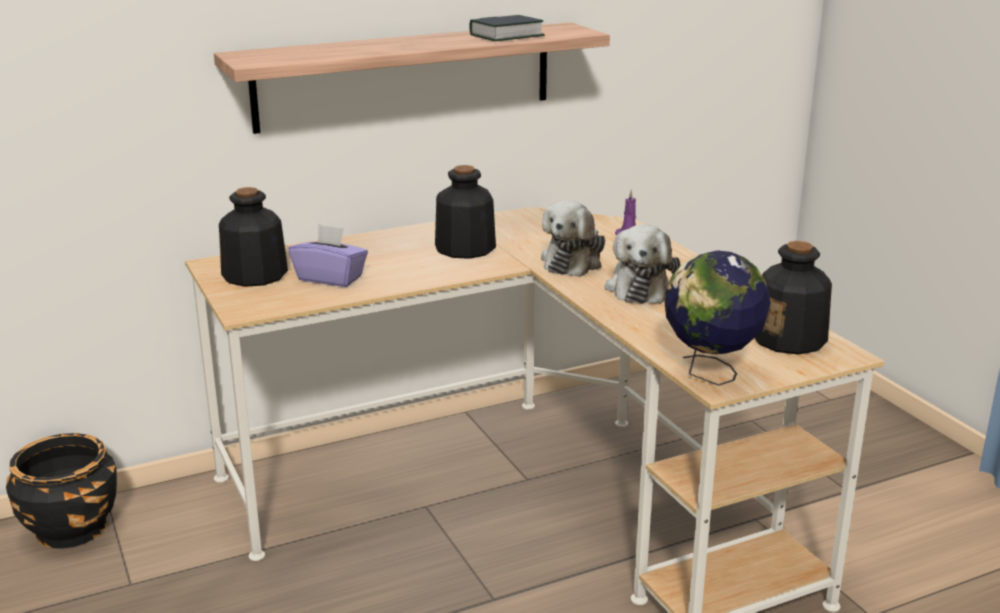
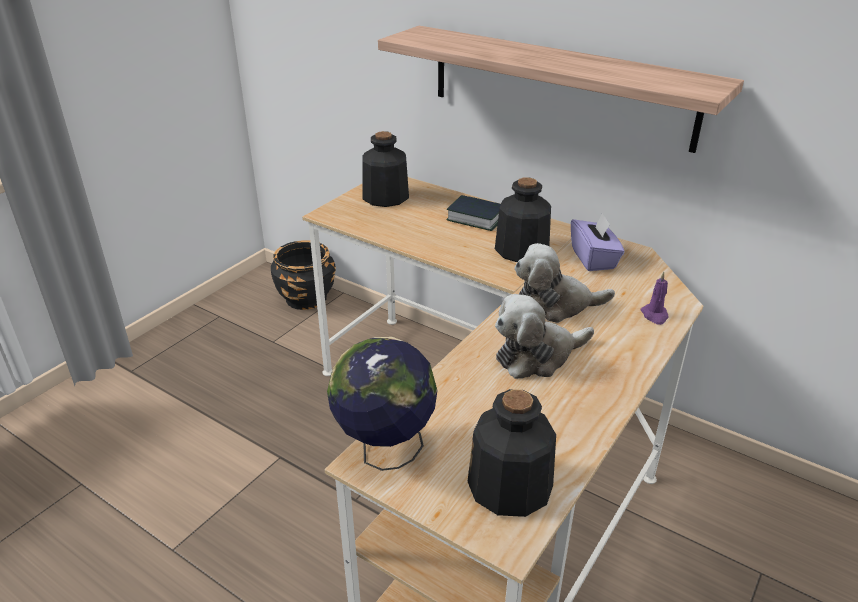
camera: 60 degrees right, 10 degrees up
purple tissue box [289,224,368,287] -> purple tissue box moved to [571,212,625,271]
book [469,15,545,41] -> book moved to [446,195,501,231]

